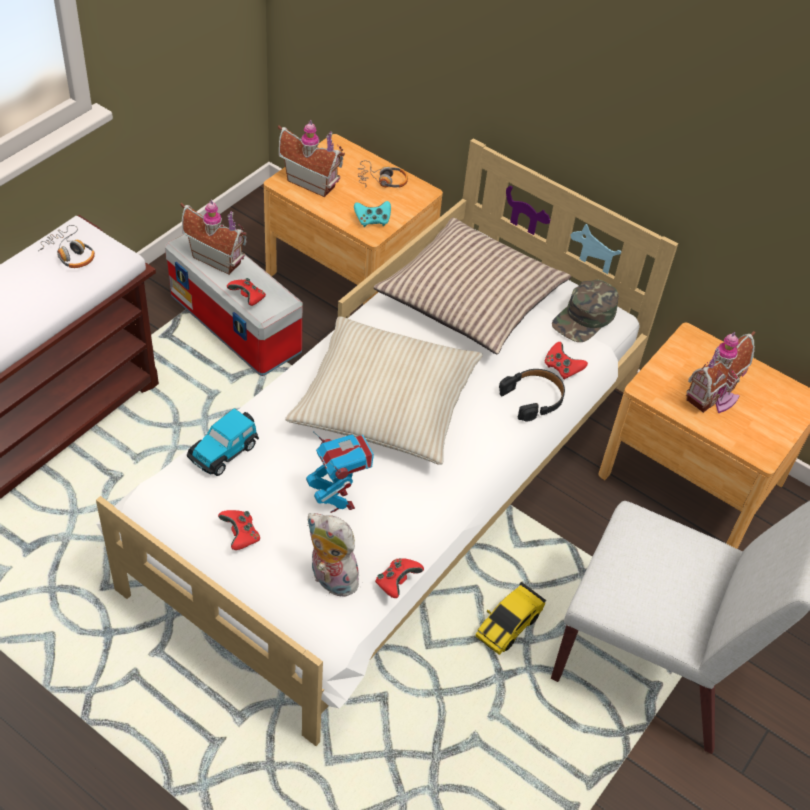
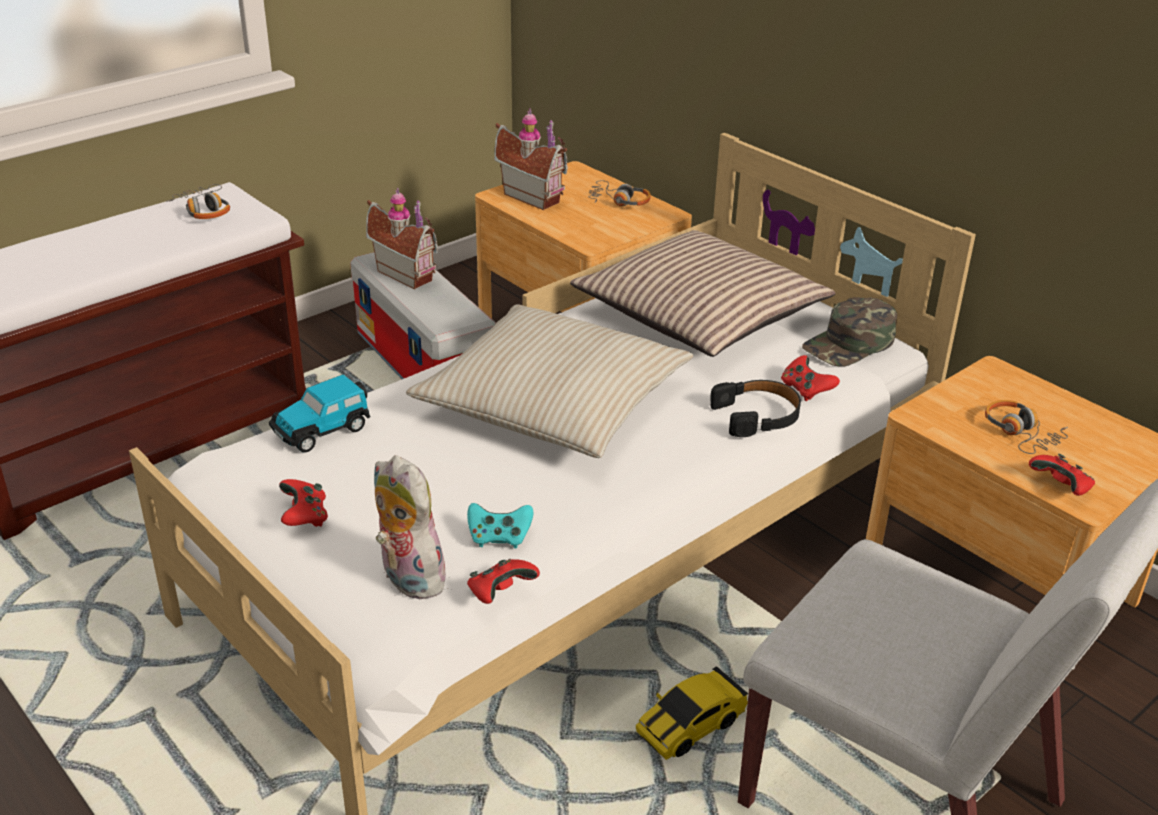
camera: 15 degrees right, 15 degrees down
red game controller [227,278,266,306] -> red game controller moved to [1029,454,1095,496]
toy robot [306,431,374,513] -> none
turquoise game controller [354,201,391,227] -> turquoise game controller moved to [467,503,533,549]
toy house [686,331,755,413] -> headphones [985,400,1068,454]

